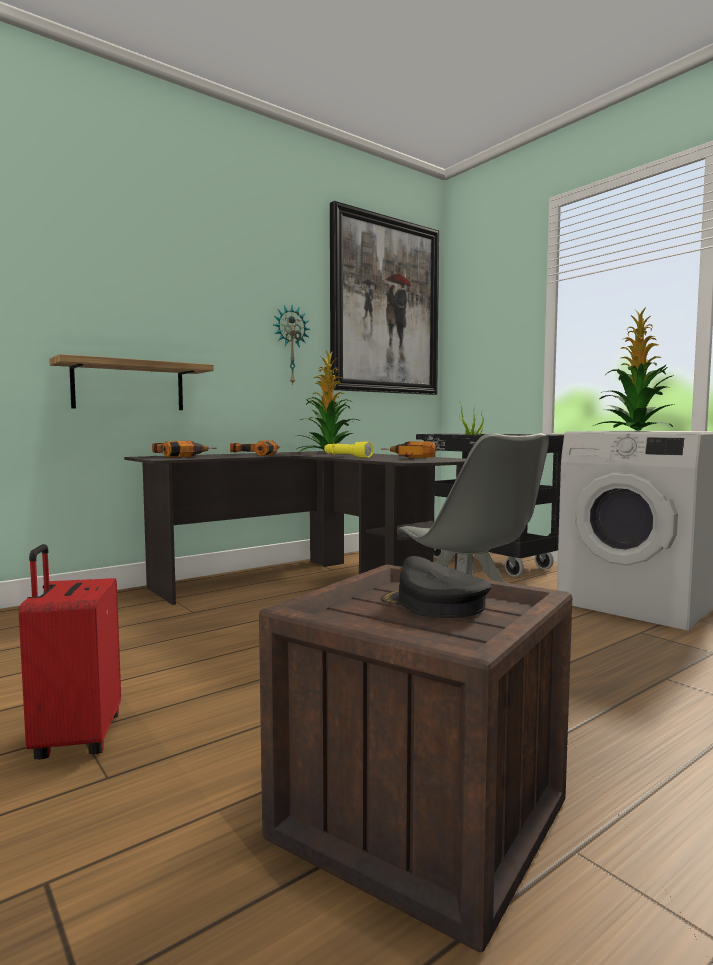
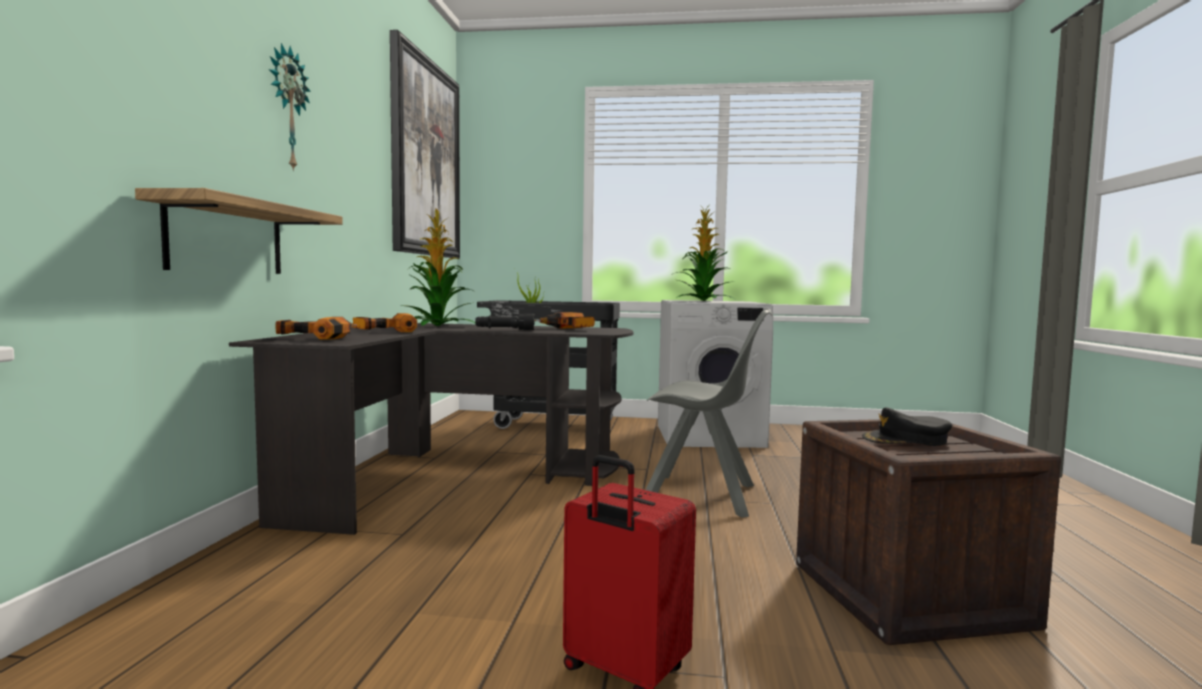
camera: 45 degrees left, 0 degrees up
wall clock [273,305,310,386] -> wall clock moved to [269,43,311,172]
yellow flashlight [324,442,373,458] -> black flashlight [475,314,535,330]

